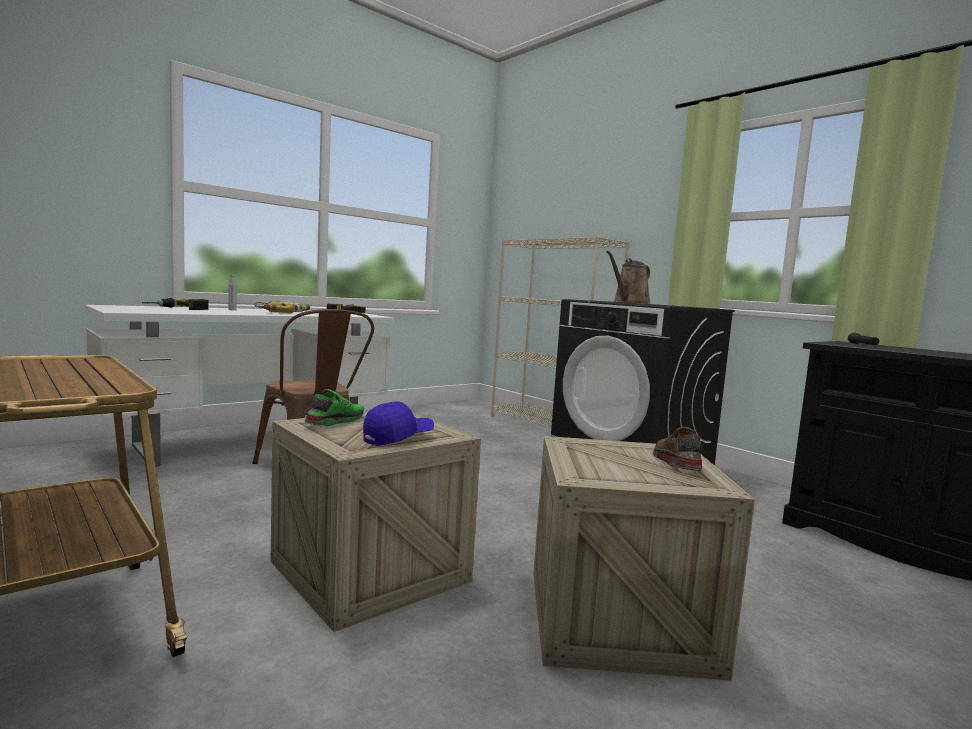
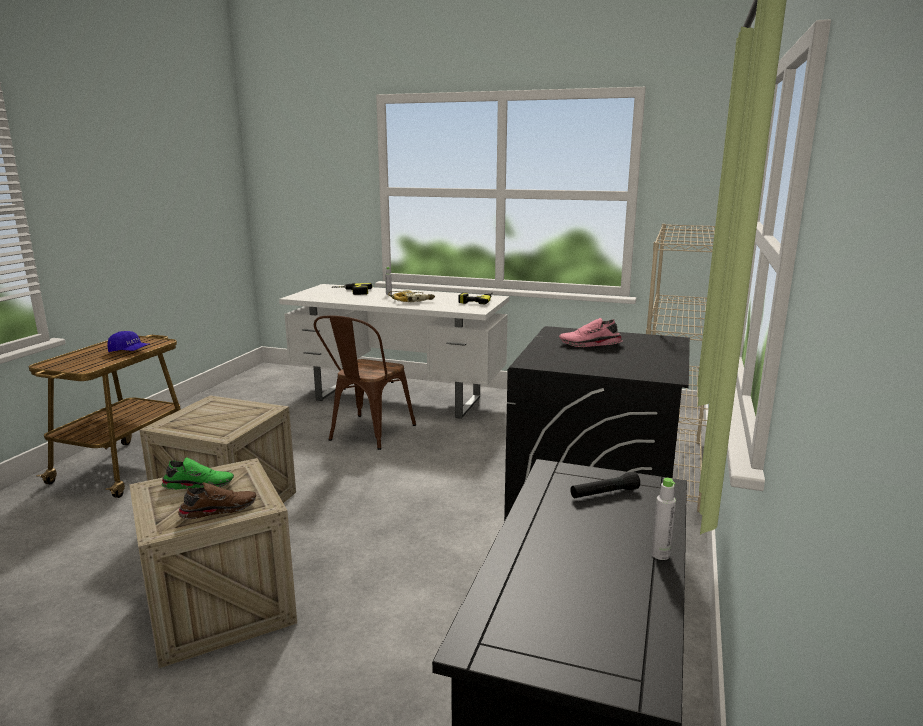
camera: 60 degrees right, 10 degrees up
green shoe [304,389,364,426] -> green shoe moved to [162,457,234,490]
blue cap [363,401,434,446] -> blue cap moved to [107,331,150,352]
brown watering can [607,251,651,304] -> pink shoe [559,318,623,347]
none -> grey bottle [651,478,676,560]

